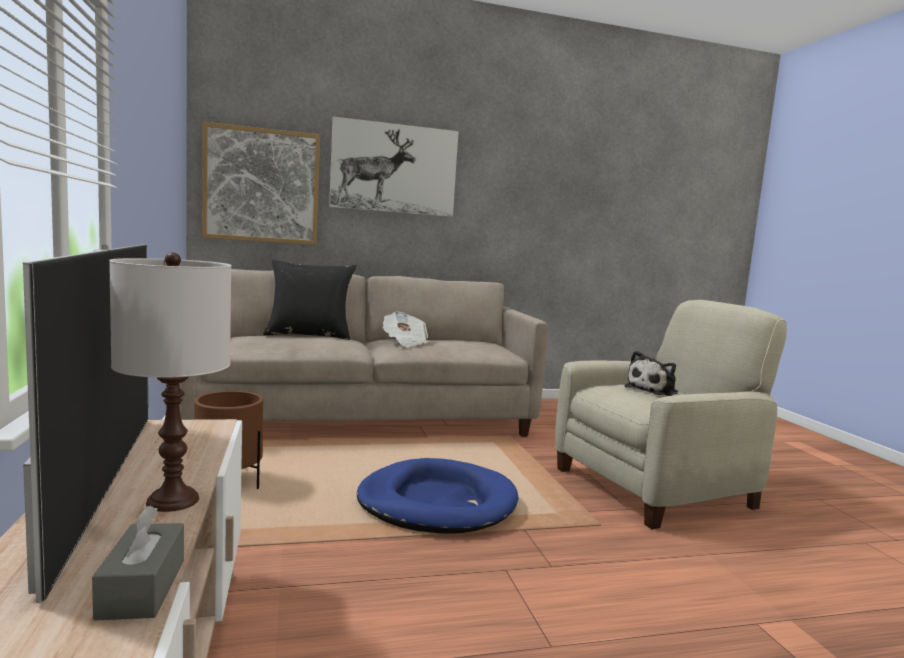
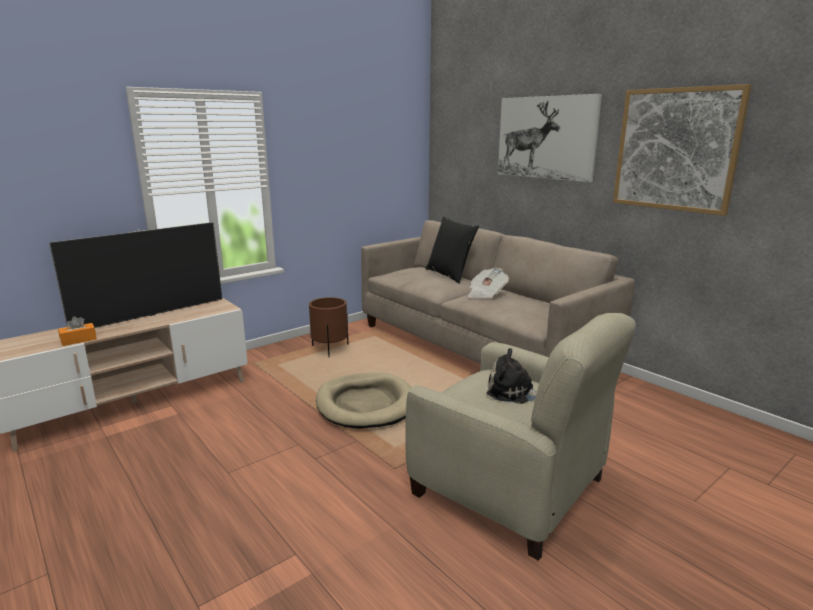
camera: 65 degrees right, 10 degrees up
grey tissue box [92,505,184,621] -> orange tissue box [58,316,97,346]
white table lamp [109,252,231,512] -> none
picture [202,122,320,245] -> picture moved to [613,84,752,216]
blue dog bed [357,458,519,534] -> beige dog bed [316,373,411,429]

